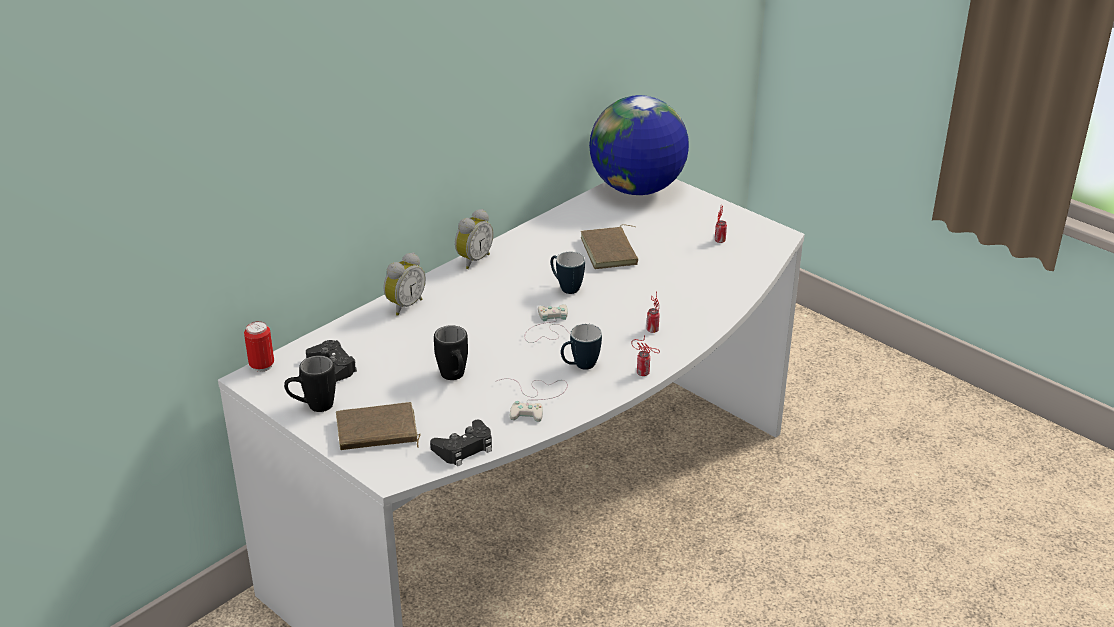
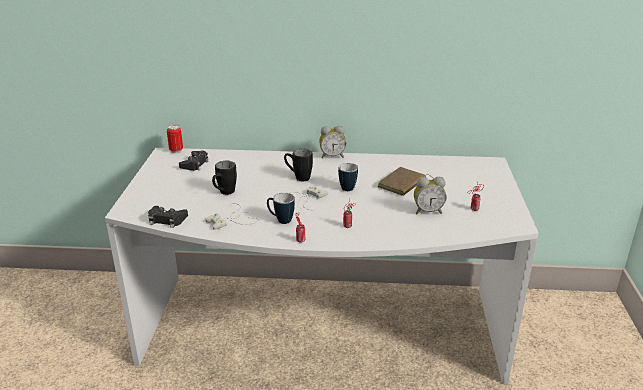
camera: 50 degrees right, 5 degrees down
black mug [284,355,336,412] -> black mug moved to [284,149,313,181]
brown book [336,402,421,450] -> none
alarm clock [384,252,426,316] -> alarm clock moved to [414,177,446,214]
globe [589,95,689,195] -> none

